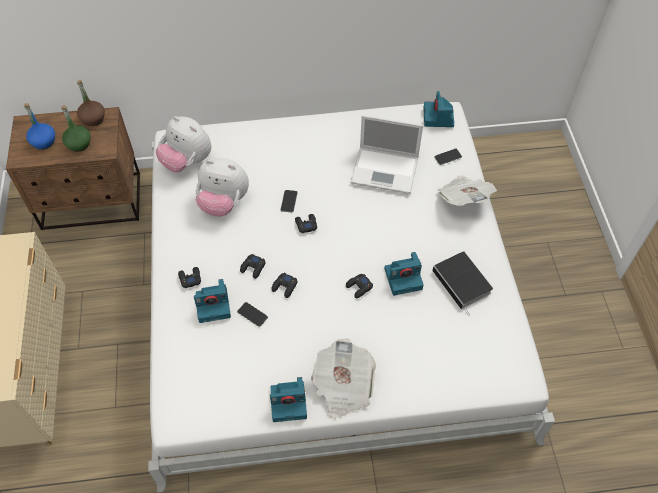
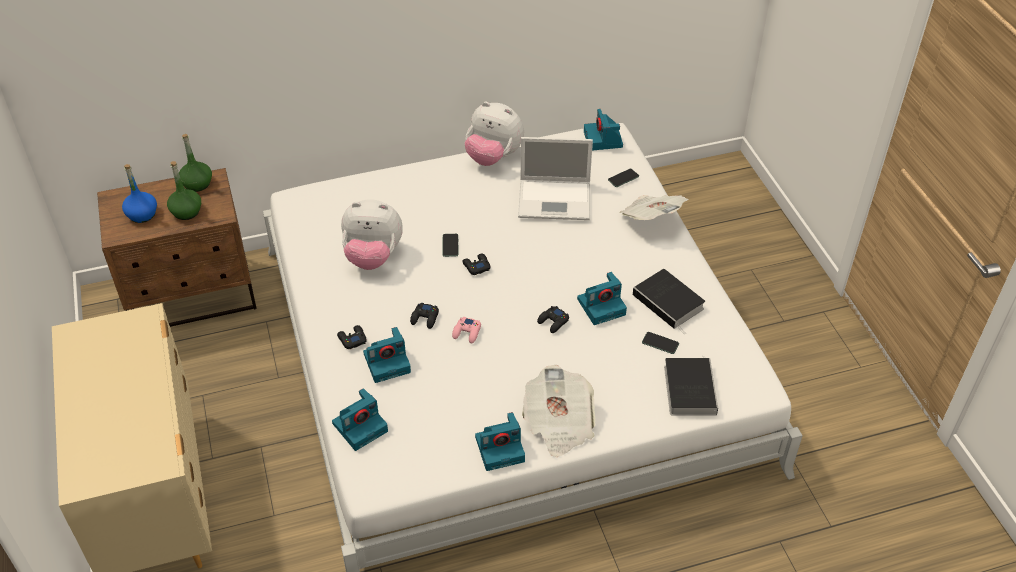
camera: 10 degrees left, 10 degrees down
brown bottle [77,80,105,126] -> green bottle [179,134,212,192]
plush toy [156,116,211,172] -> plush toy moved to [465,101,524,166]
phone [237,302,268,327] -> phone moved to [642,332,679,354]
black game controller [272,273,298,298] -> pink game controller [452,317,481,343]
none -> camera [332,388,388,451]
none -> book [664,356,718,415]

